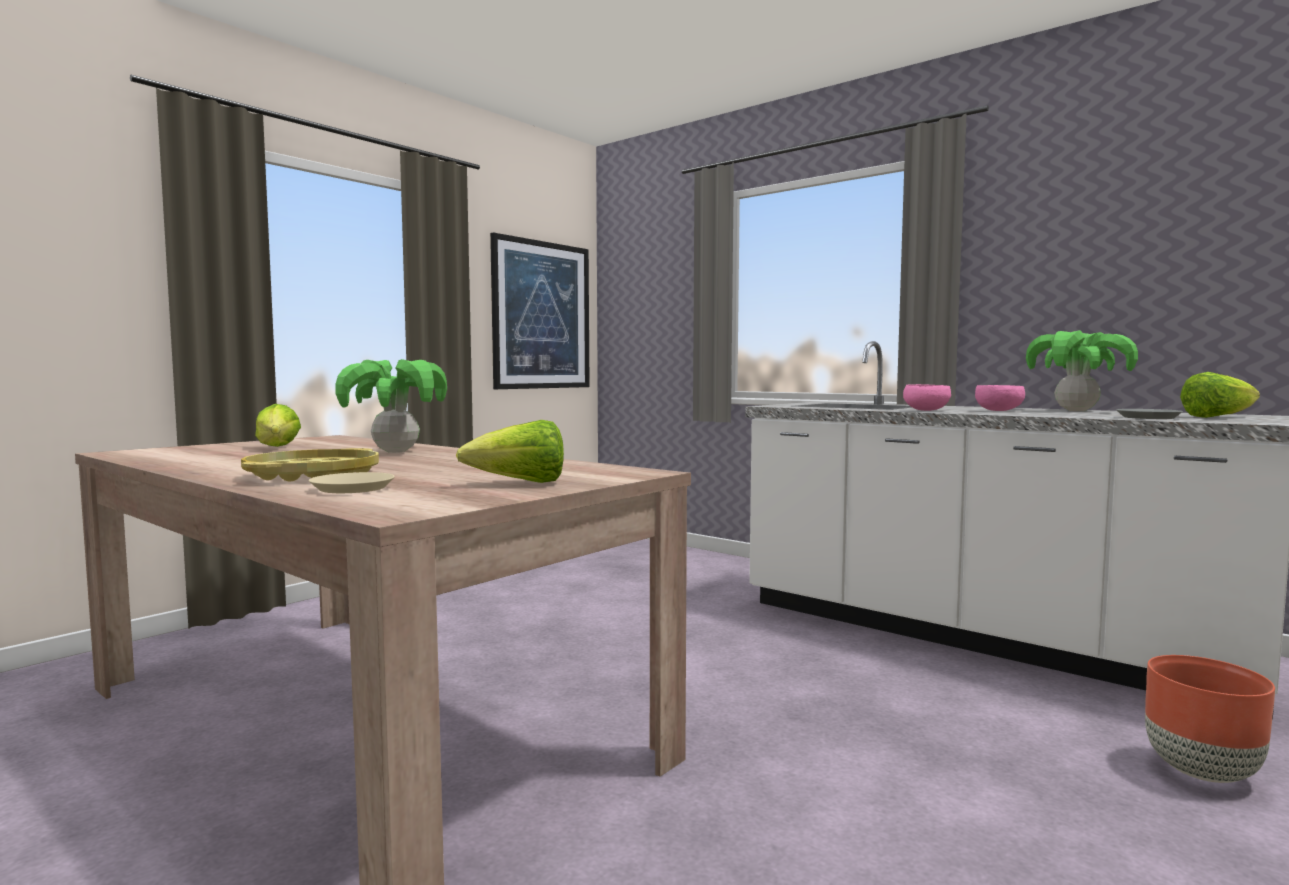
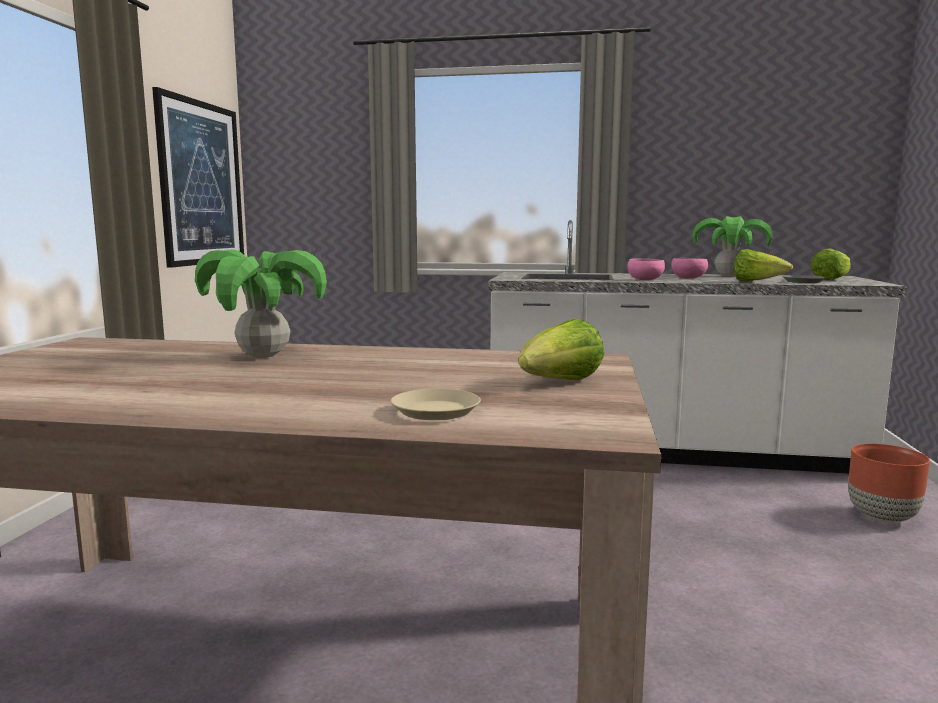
camera: 30 degrees left, 5 degrees up
yellow tray [241,448,379,482] -> none
lettuce [255,404,301,447] -> lettuce moved to [734,249,793,282]

